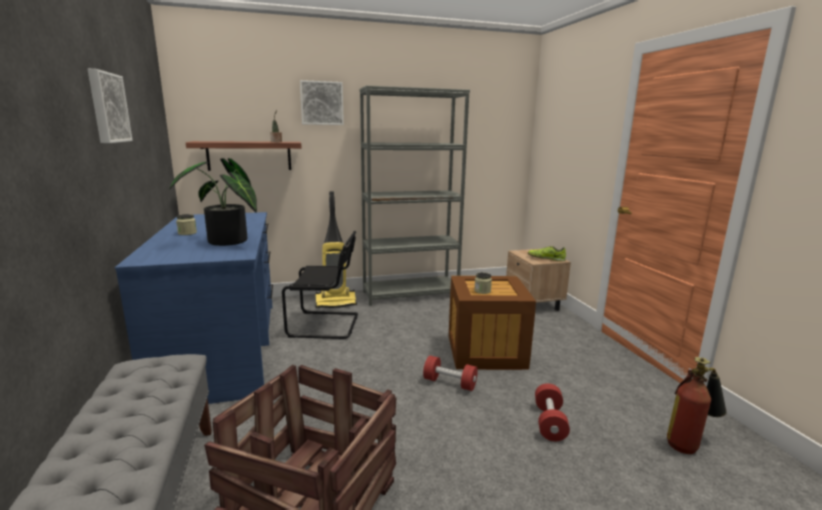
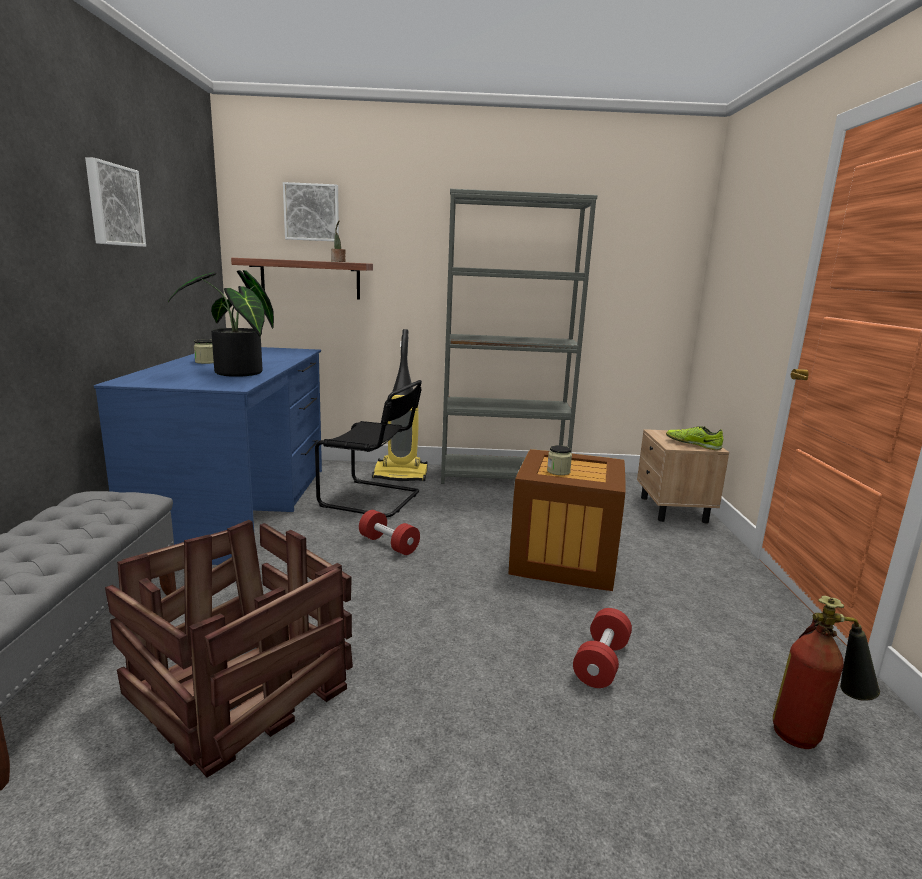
camera: 15 degrees right, 0 degrees up
picture [300,80,344,125] -> picture moved to [283,182,339,241]
red dumbbell [423,356,478,391] -> red dumbbell moved to [359,510,420,555]

